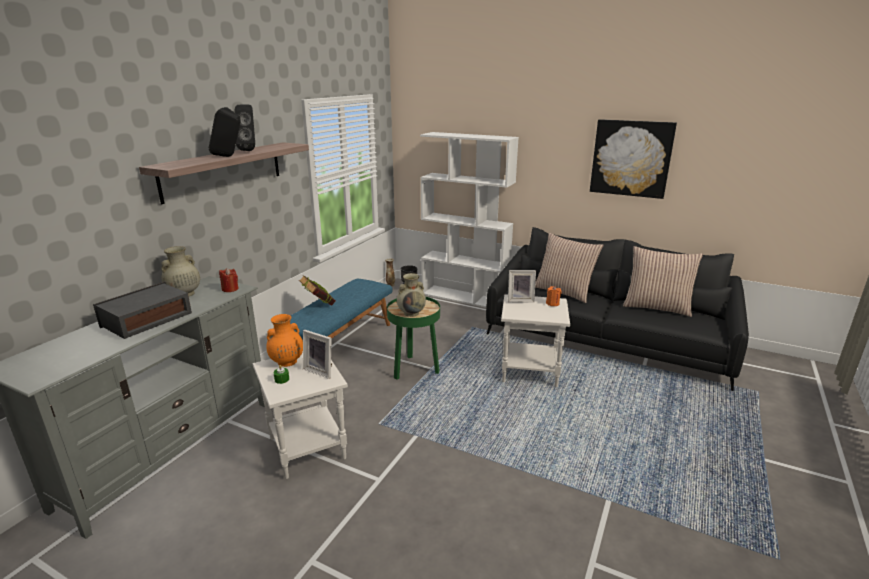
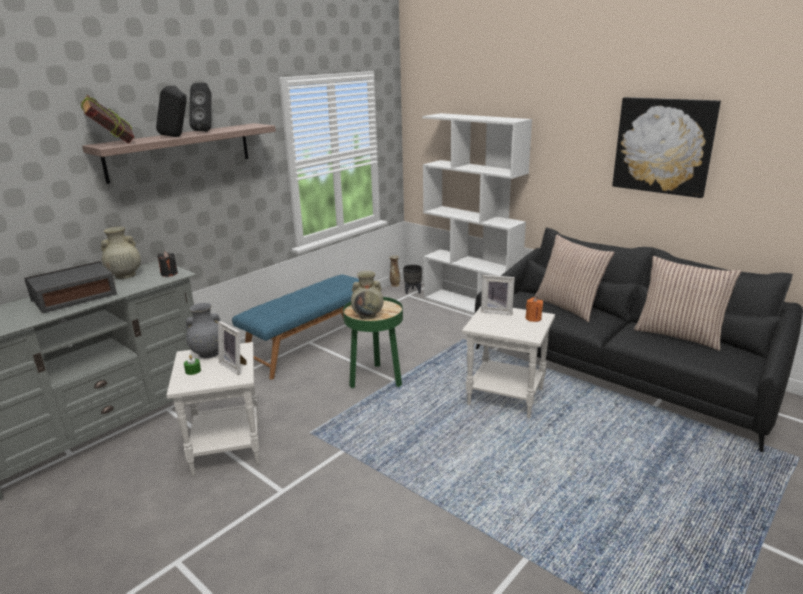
camera: 15 degrees right, 0 degrees up
red candle [219,268,239,292] -> black candle [157,252,178,277]
orange vase [266,314,303,367] -> grey vase [186,303,221,358]
book [299,275,336,306] -> book moved to [81,95,134,144]

